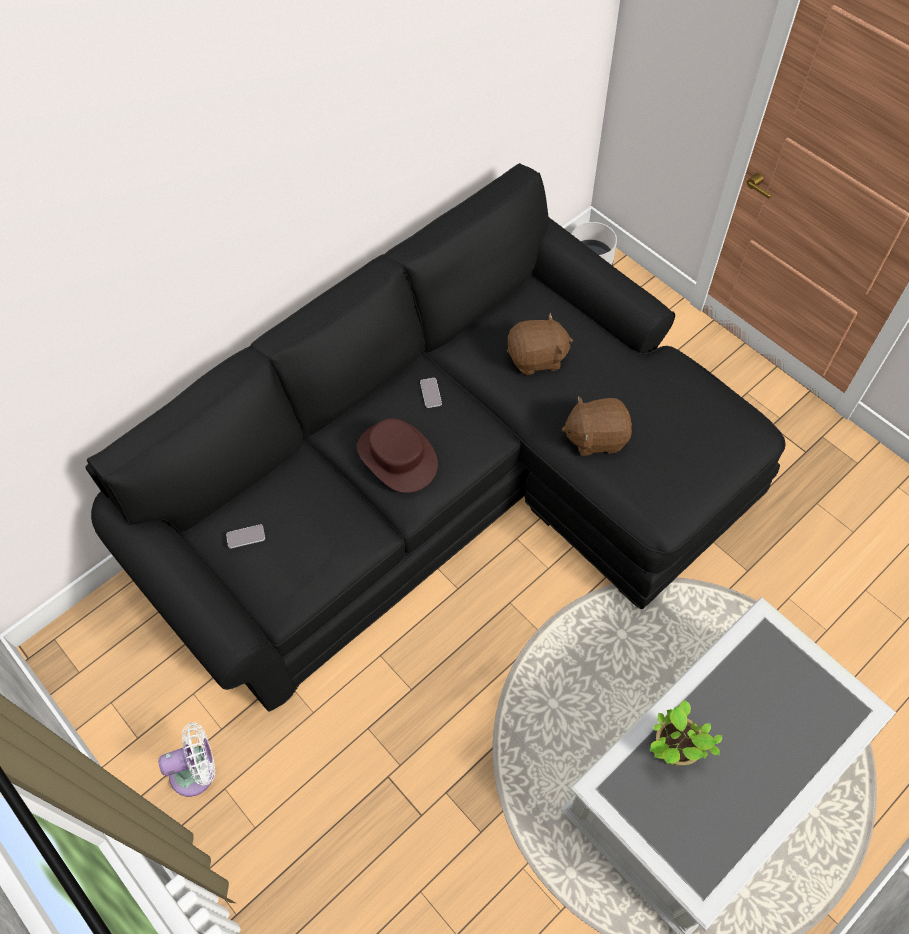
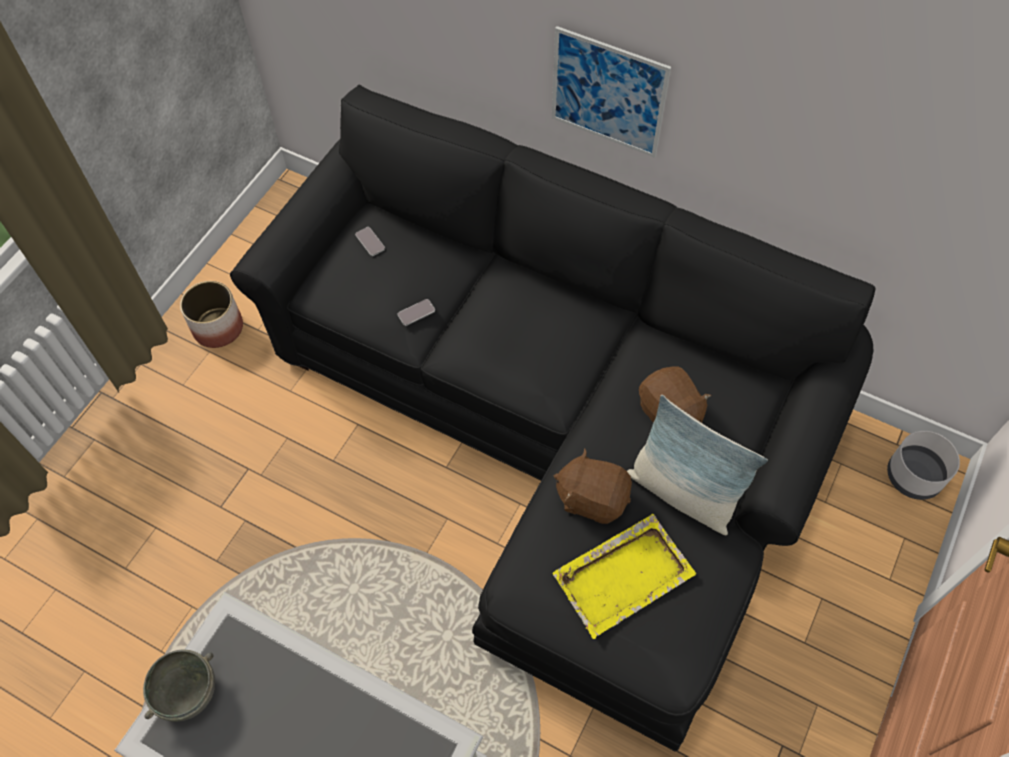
camera: 70 degrees right, 0 degrees up
white fan [158,722,215,797] -> planter [180,281,243,348]
brown hat [357,418,438,493] -> none
phone [420,378,442,408] -> phone moved to [397,299,435,326]
brown plush toy [562,396,632,456] -> brown plush toy turned 45 degrees counterclockwise [554,448,632,524]
potted plant [650,699,722,766] -> none
none -> grey bowl [143,649,215,722]
none -> picture [552,26,671,158]
none -> yellow tray [552,514,696,639]
none -> pillow [627,395,768,535]

